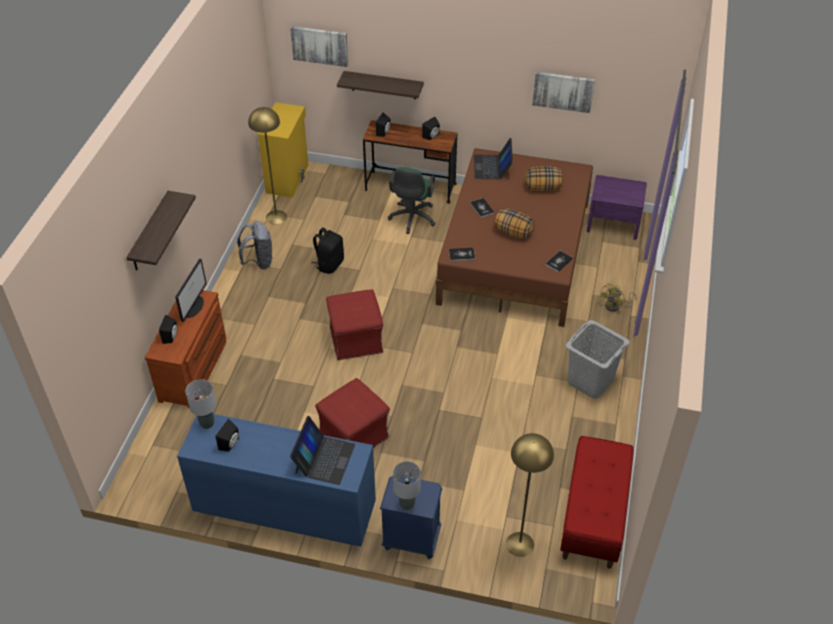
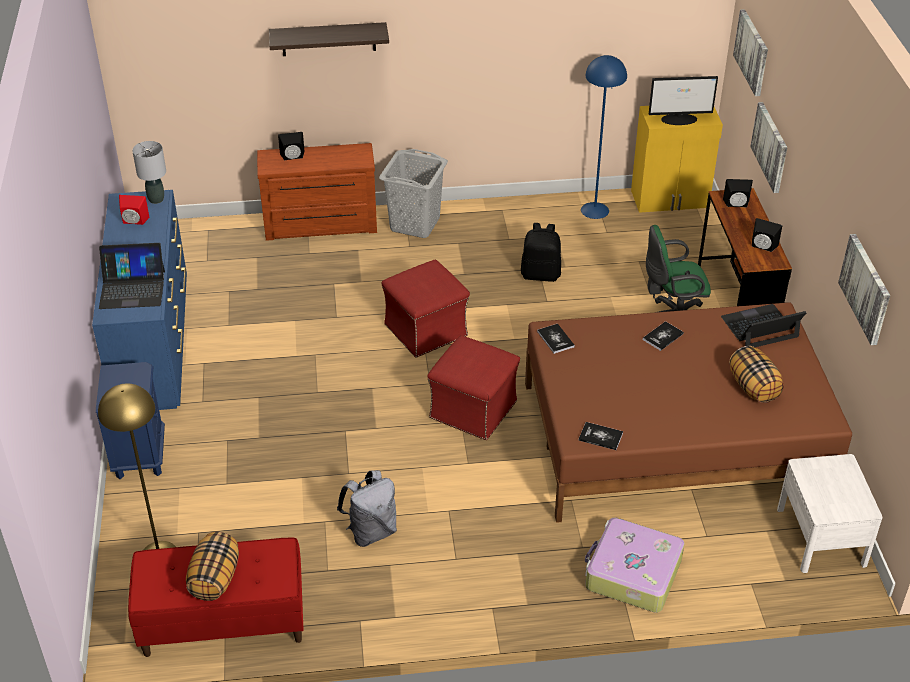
camera: 70 degrees right, 5 degrees down
monitor [175,259,207,322] -> monitor moved to [649,76,718,125]
black speaker [215,419,239,452] -> red speaker [119,195,149,225]
grey backpack [237,221,272,269] -> grey backpack moved to [337,470,397,547]
yellow floor lamp [248,107,287,224] -> blue floor lamp [581,55,627,219]
red ottoman [315,378,390,448] -> red ottoman moved to [427,336,520,440]
shelf [337,71,424,99] -> picture [750,102,787,193]
grey table lamp [393,461,421,511] -> none
pillow [494,208,535,238] -> pillow moved to [186,532,239,601]
grey laundry basket [566,320,630,399] -> grey laundry basket moved to [379,149,448,238]
purple nightstand [587,175,647,240] -> white nightstand [777,454,883,573]
yellow fan [599,283,637,312] -> suitcase [585,517,685,613]

